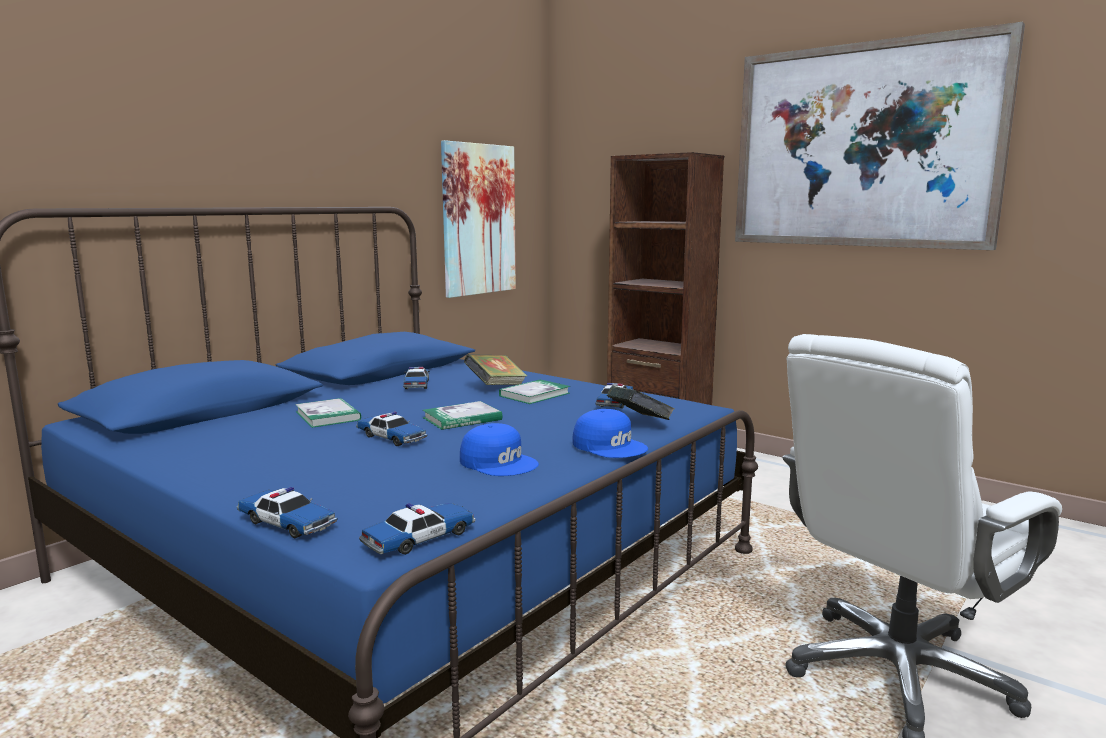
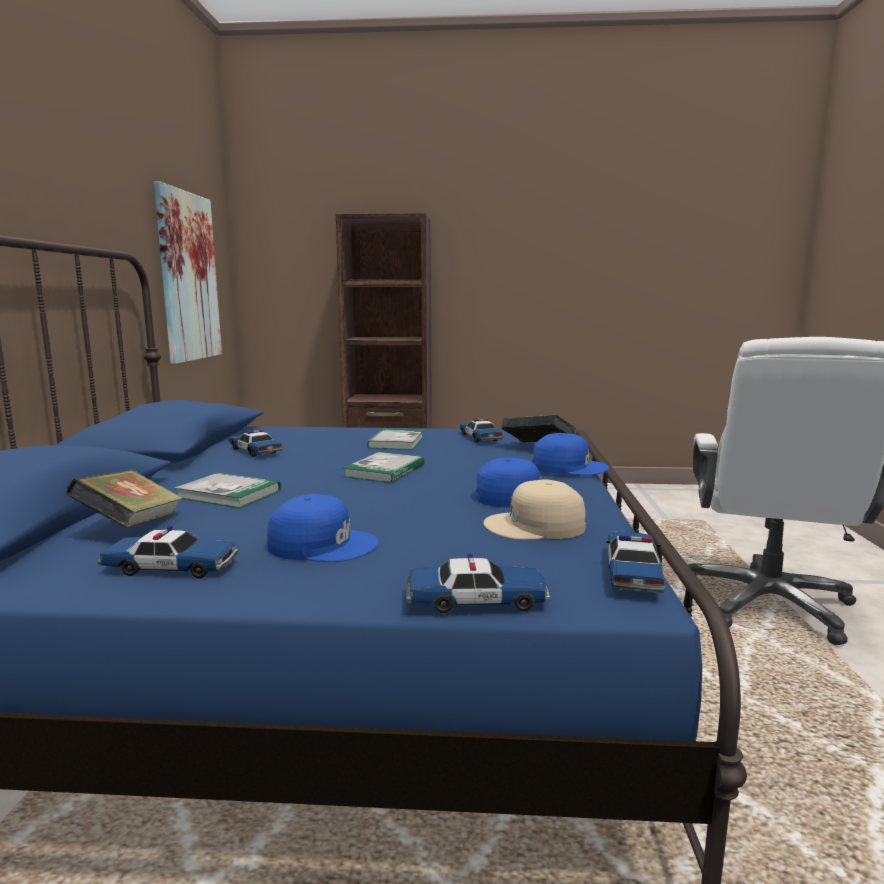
camera: 35 degrees left, 0 degrees up
toy car [356,412,428,446] -> toy car moved to [97,526,238,578]
book [464,354,527,385] -> book moved to [66,470,182,528]
picture [735,22,1025,250] -> none
none -> blue cap [267,494,379,562]
none -> beige cap [483,480,586,540]

